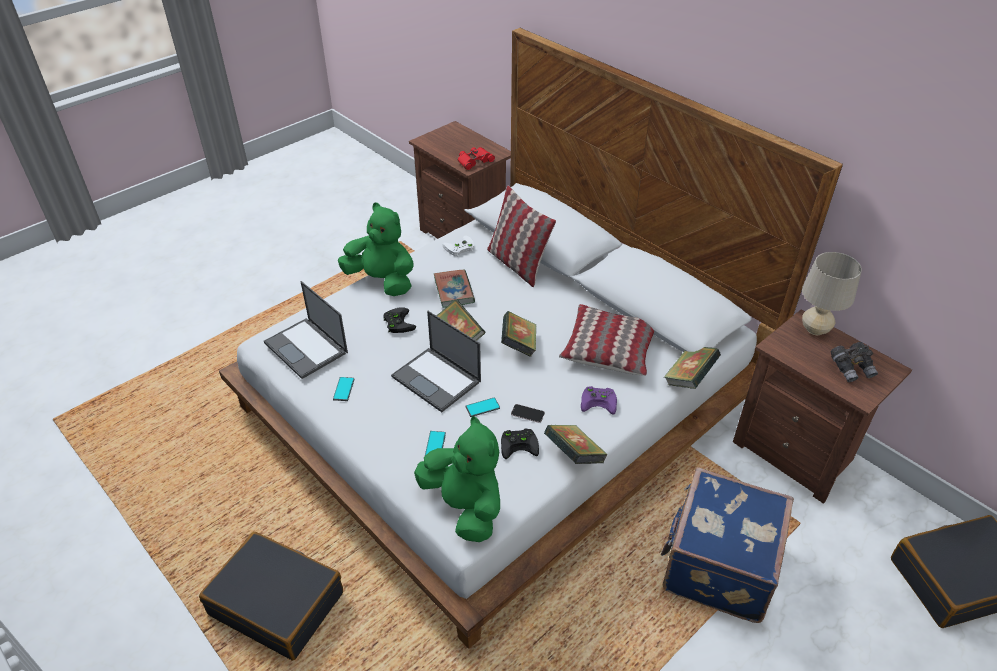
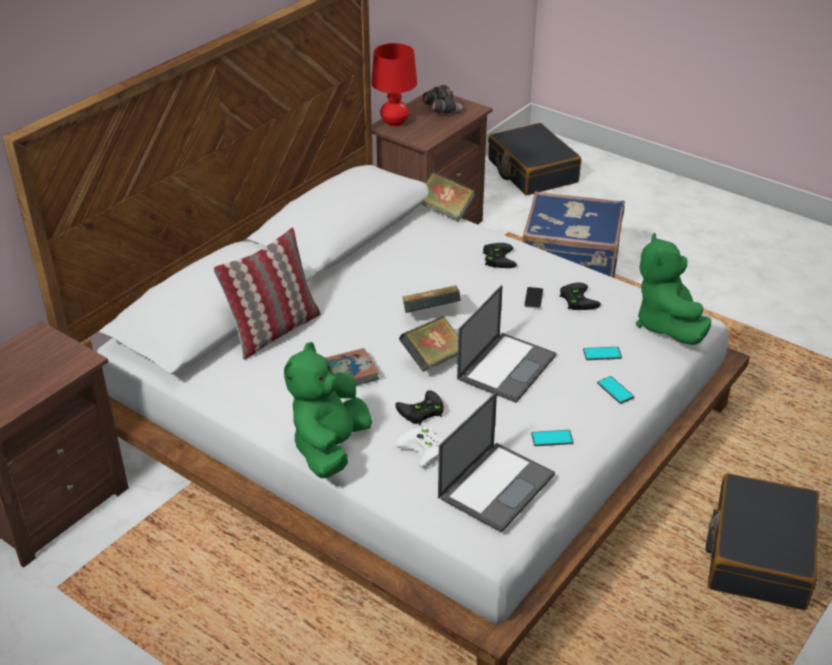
camera: 100 degrees left, 5 degrees down
green plush toy [414,416,500,542] -> green plush toy turned 45 degrees counterclockwise [636,232,711,345]
white game controller [443,236,474,257] -> white game controller moved to [395,426,444,468]
red binoculars [458,147,495,170] -> none
phone [466,397,500,417] -> phone moved to [597,376,634,404]
book [544,425,608,464] -> none
pillow [559,304,654,376] -> none
purple game controller [581,386,617,414] -> black game controller [483,243,517,268]
beige table lamp [802,252,862,335] -> red table lamp [371,43,417,127]

